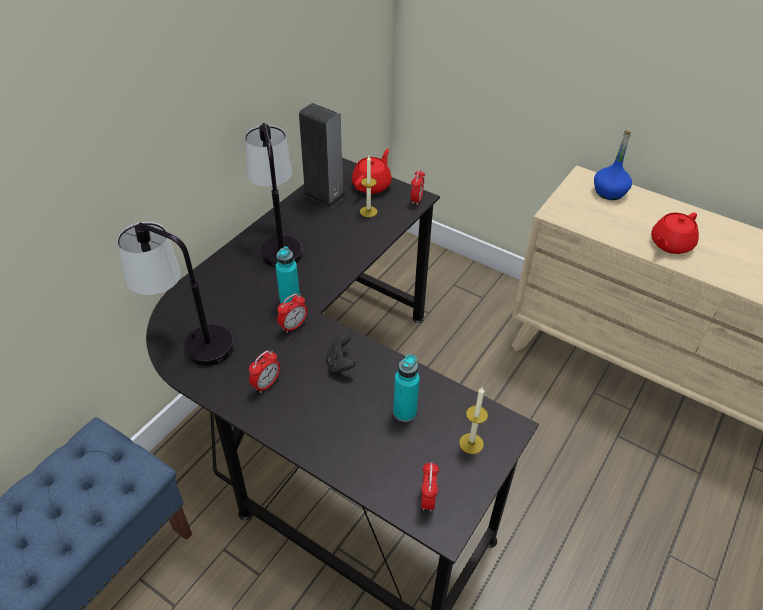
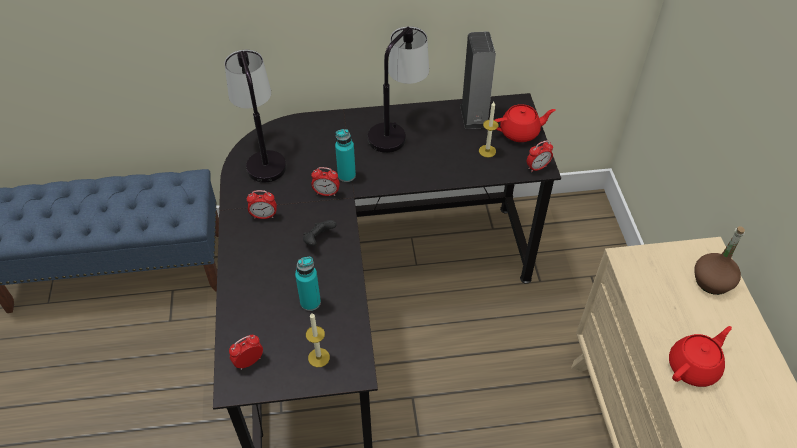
camera: 50 degrees right, 5 degrees up
blue bottle [594,130,632,200] -> brown bottle [694,226,745,295]
red teapot [651,213,699,254] -> red teapot turned 135 degrees clockwise [669,326,732,387]

